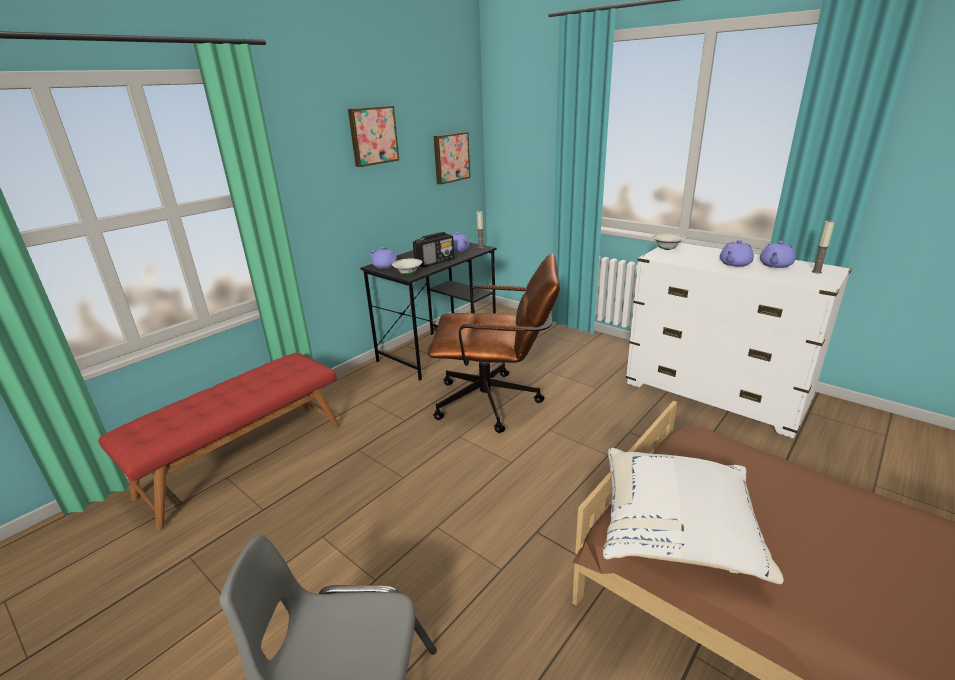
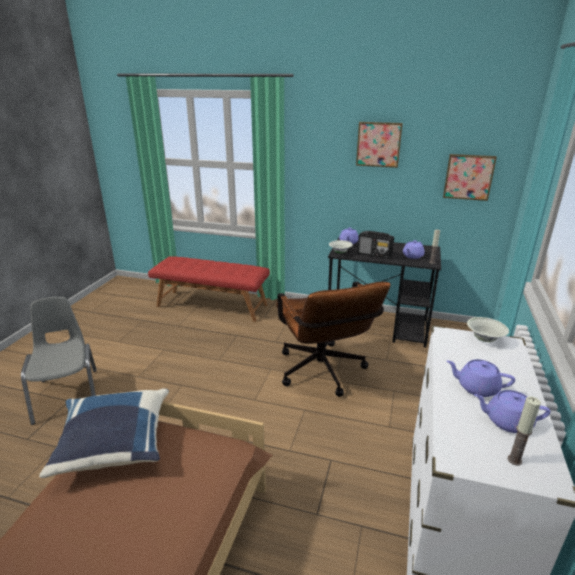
camera: 65 degrees right, 0 degrees up
white pillow [603,448,784,584] -> blue pillow [39,388,169,478]

